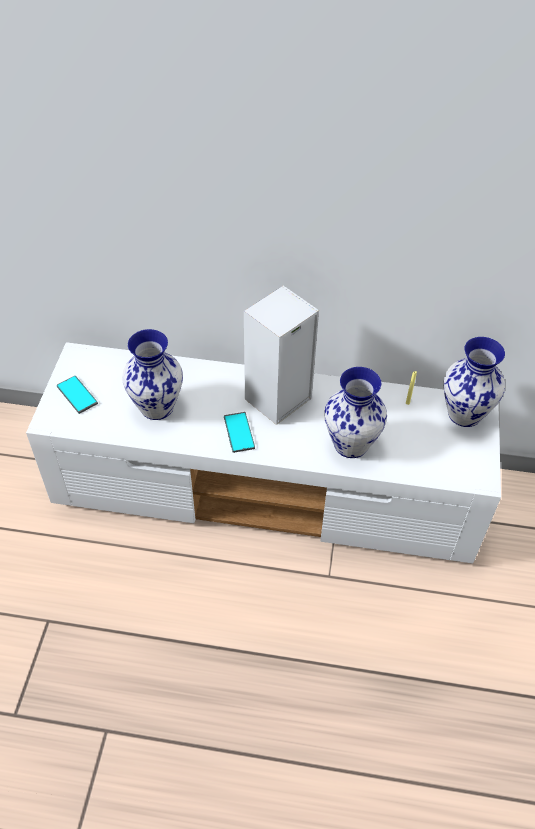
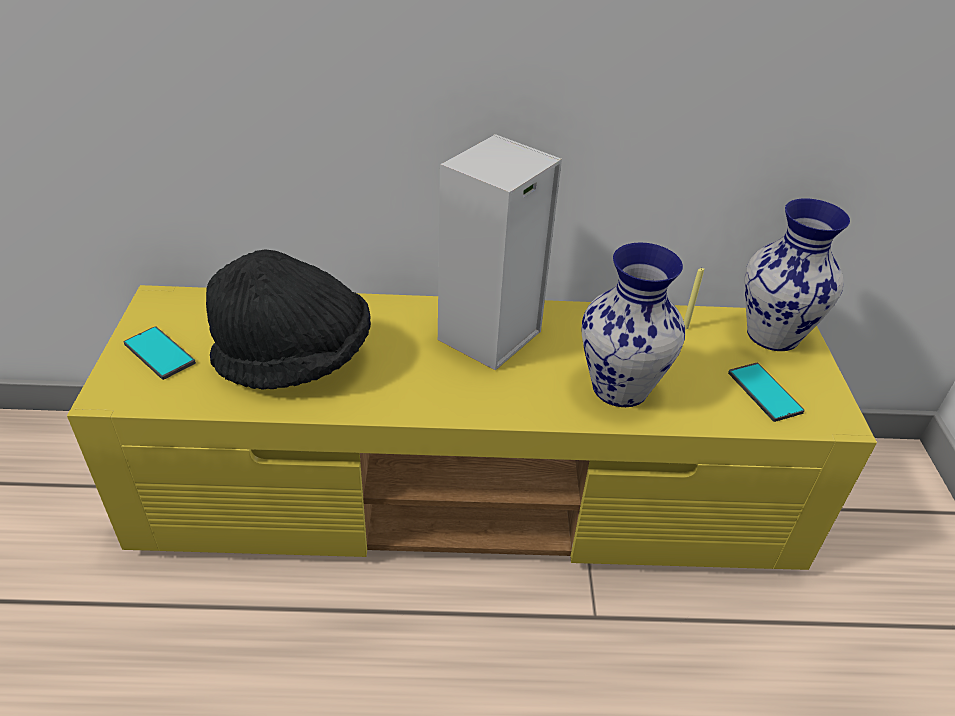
camera: 10 degrees left, 10 degrees down
white tv stand [26,342,501,563] -> yellow tv stand [67,285,877,570]
vase [122,329,183,420] -> black hat [206,249,371,390]
phone [224,412,255,453] -> phone moved to [728,363,805,422]

